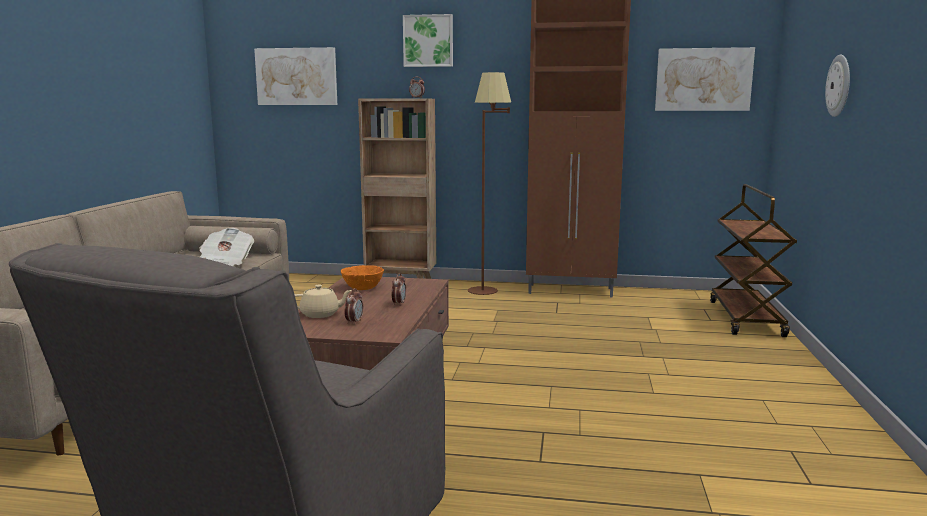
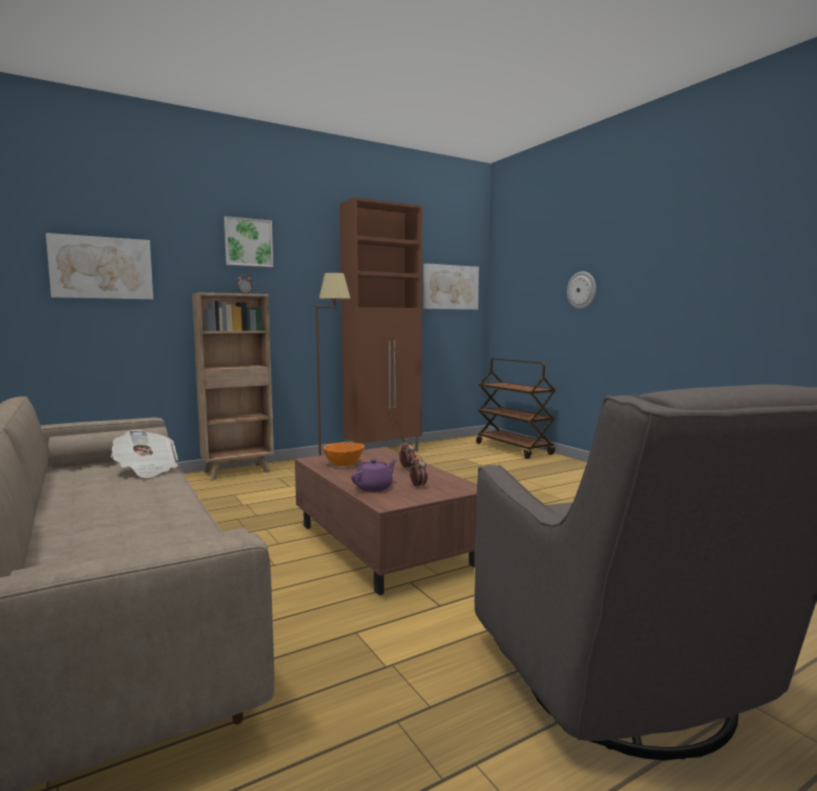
camera: 40 degrees left, 5 degrees down
beige teapot [295,284,351,318] -> purple teapot [351,459,397,492]

